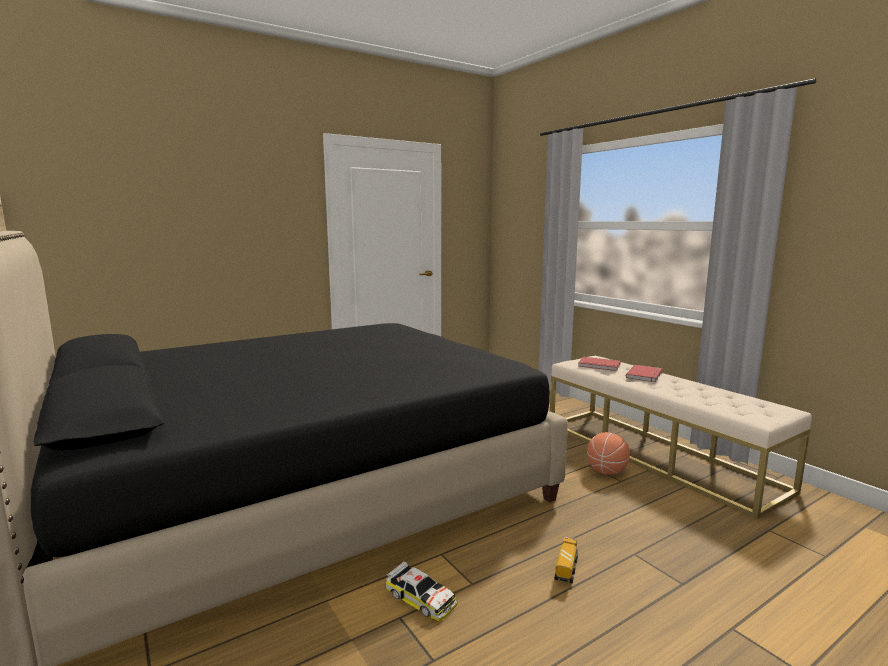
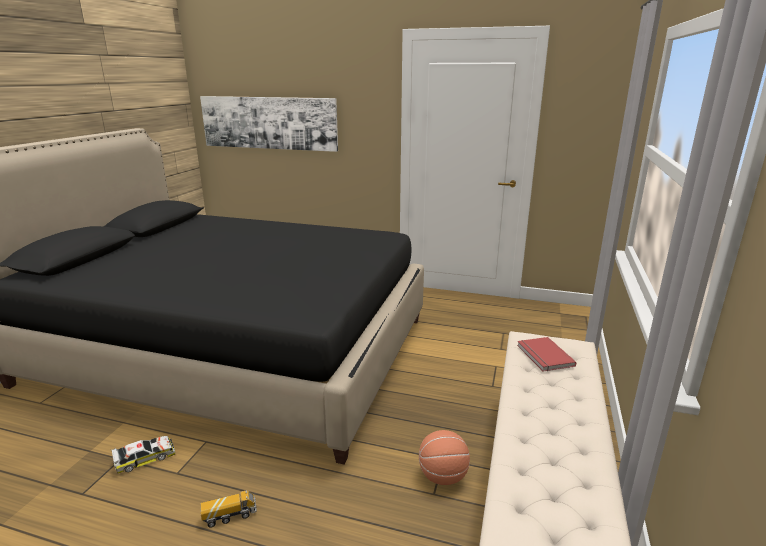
camera: 50 degrees right, 10 degrees up
toy car [386,561,457,622] -> toy car turned 120 degrees counterclockwise [112,436,175,473]
red book [626,365,663,382] -> none
none -> picture [200,96,338,152]

